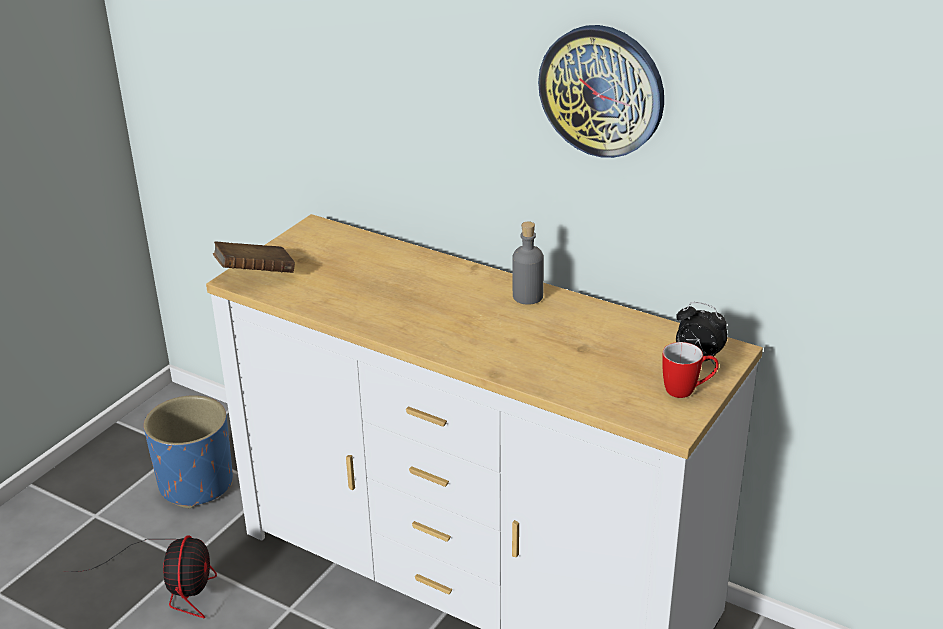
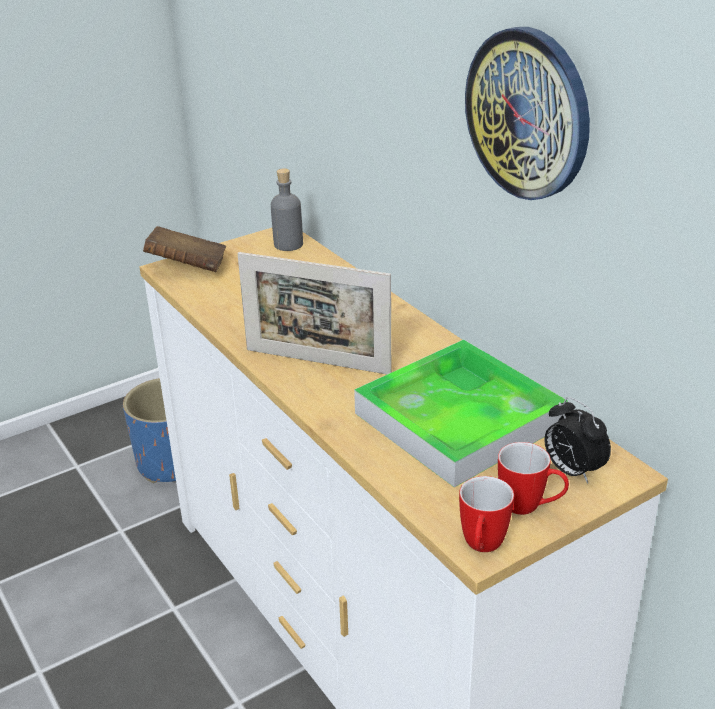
camera: 25 degrees right, 0 degrees up
fan [64,535,217,618] -> none
grey bottle [512,221,544,305] -> grey bottle moved to [271,168,303,251]
none -> picture frame [237,252,391,374]
none -> tray [354,339,568,487]
none -> mug [459,476,514,552]

